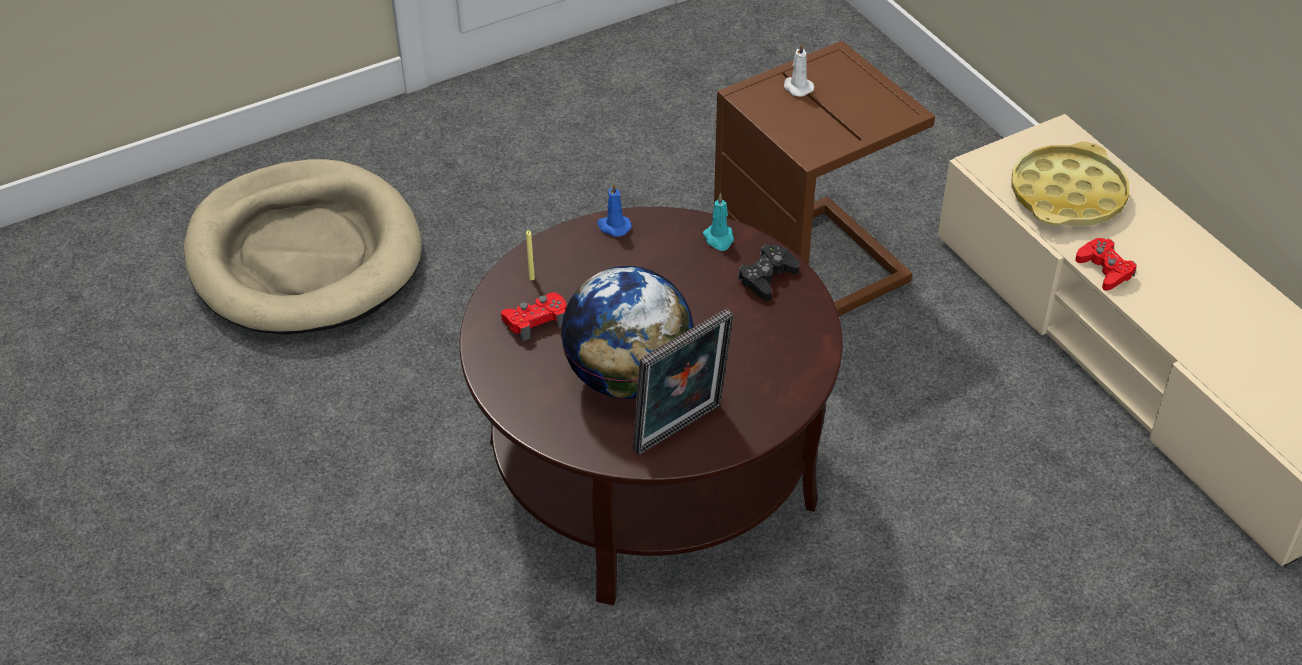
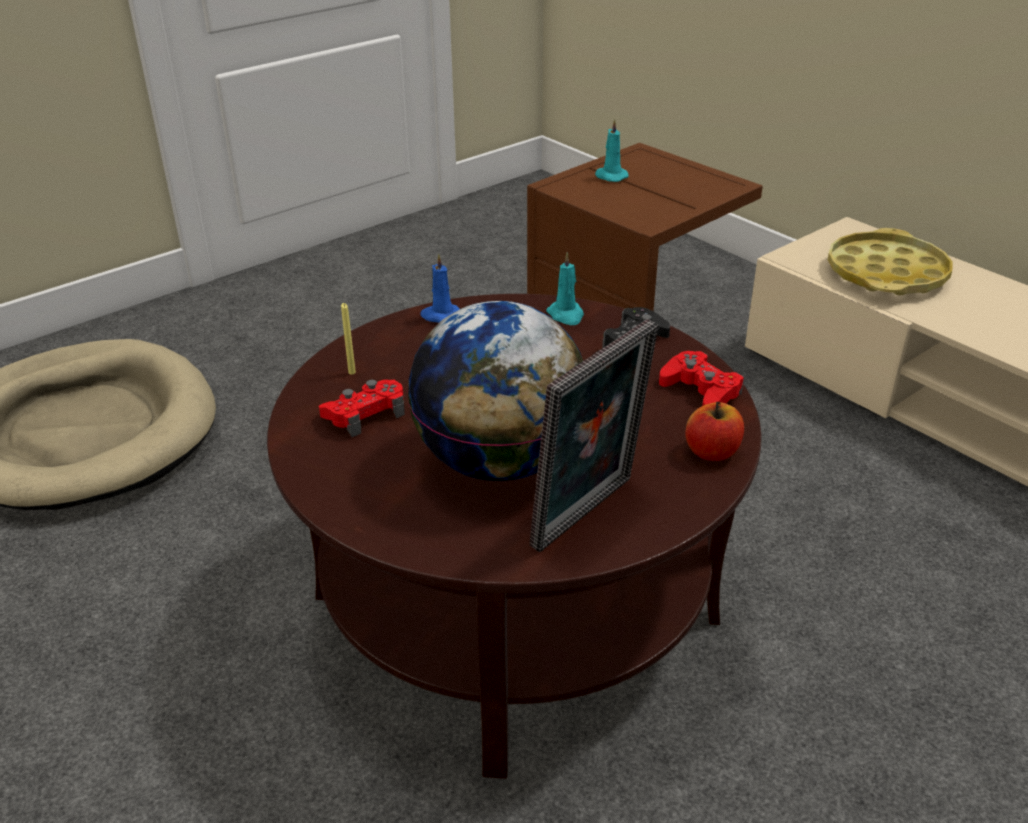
camera: 10 degrees left, 10 degrees down
white candle [784,42,814,97] -> turquoise candle [595,119,629,182]
red game controller [1075,238,1137,291] -> red game controller moved to [659,351,744,406]
none -> apple [686,402,744,461]

